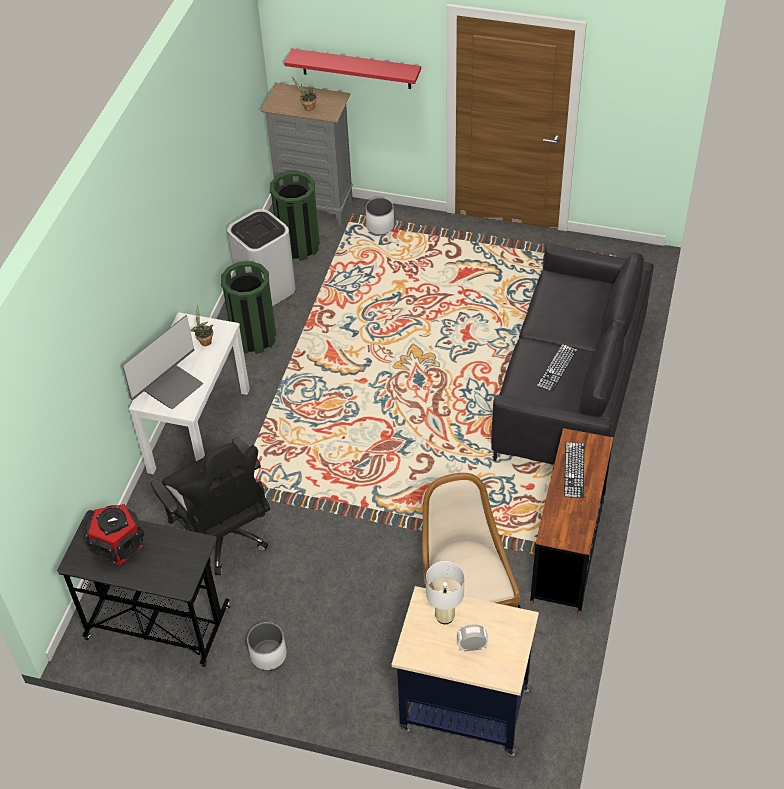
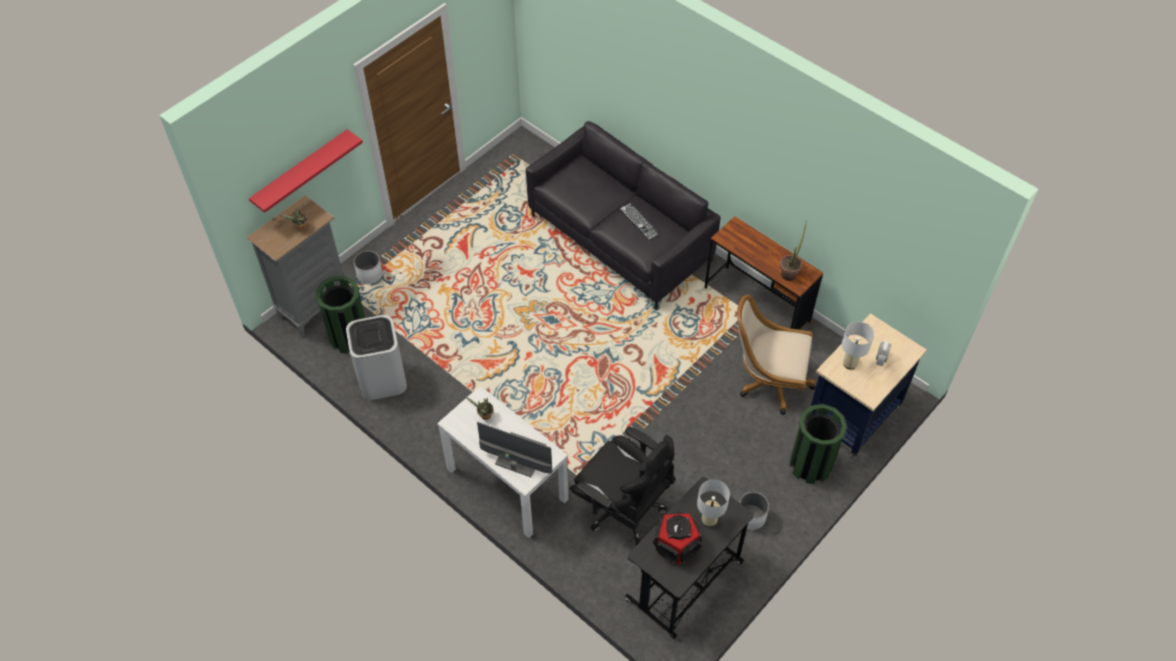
camera: 65 degrees left, 5 degrees up
monitor [122,315,204,409] -> monitor turned 45 degrees counterclockwise [477,422,552,477]
black office chair [151,437,270,575] -> black office chair turned 45 degrees clockwise [570,427,676,545]
green trash can [221,261,276,354] -> green trash can moved to [790,404,847,484]
keyboard [564,442,584,498] -> none
none -> white table lamp [697,479,730,527]
none -> potted plant [780,220,807,281]

